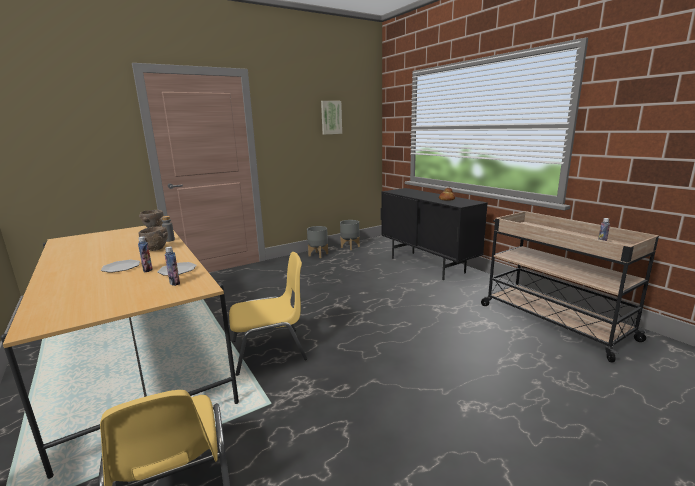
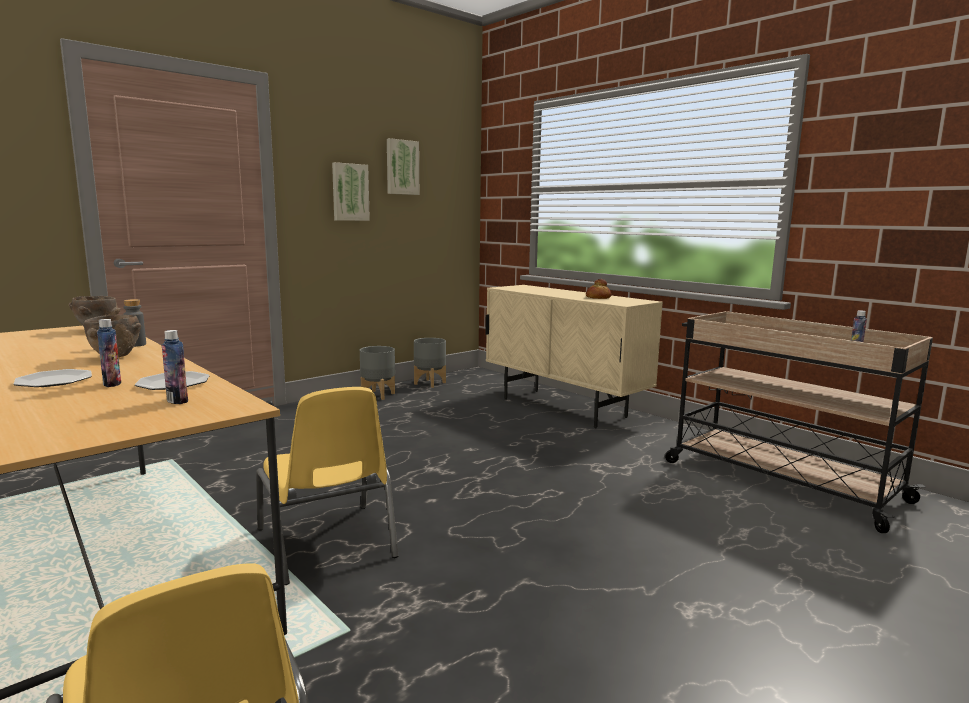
camera: 10 degrees left, 5 degrees down
yellow chair [229,252,307,376] -> yellow chair turned 90 degrees clockwise [256,387,398,585]
black cabinet [381,188,488,280] -> beige cabinet [485,285,663,428]
none -> picture [332,162,370,221]

